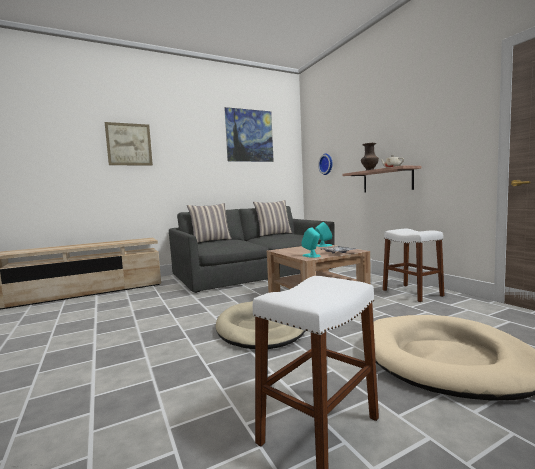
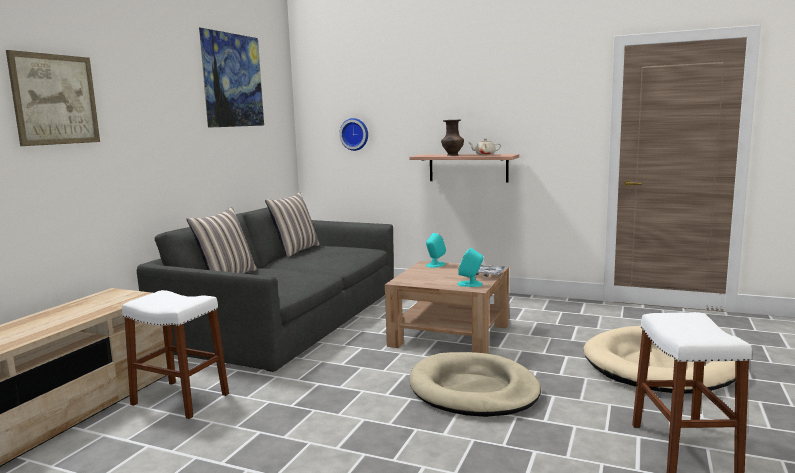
camera: 40 degrees left, 5 degrees up
white stool [383,228,444,302] -> white stool moved to [122,290,229,419]

